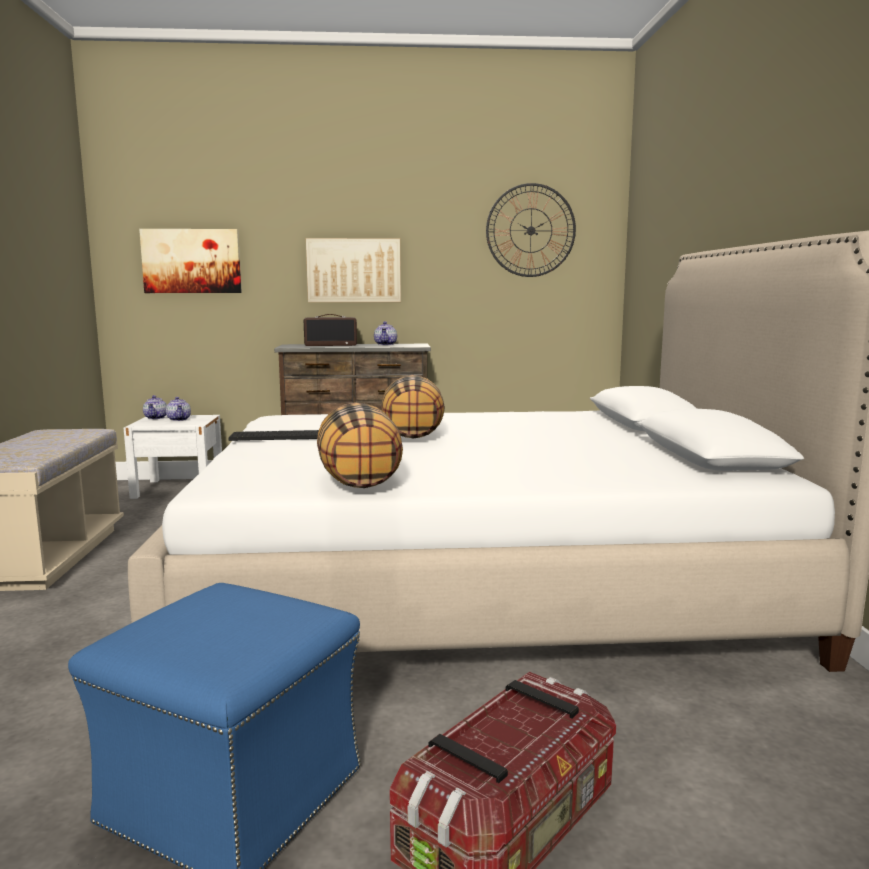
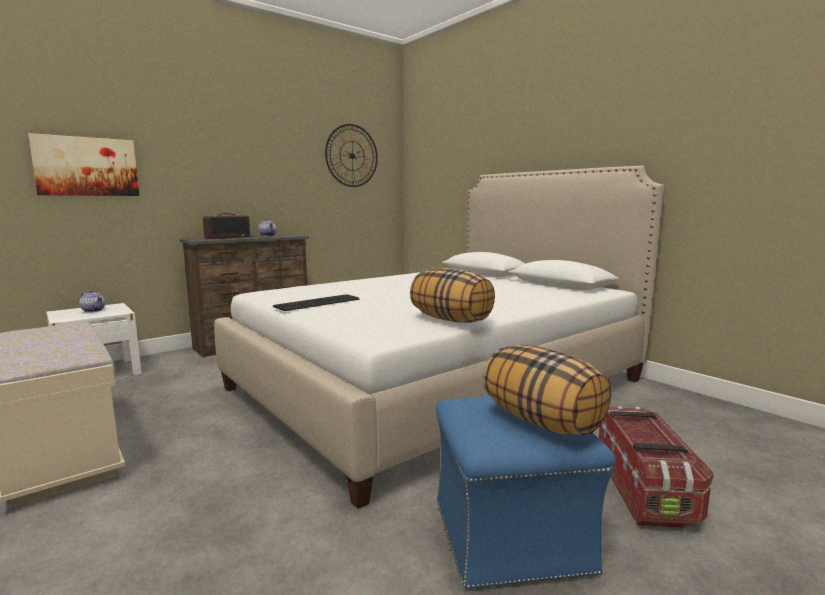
camera: 35 degrees left, 0 degrees up
teapot [143,395,167,419] -> none
picture [306,238,401,302] -> none
pillow [381,375,445,439] -> pillow moved to [483,344,611,435]

